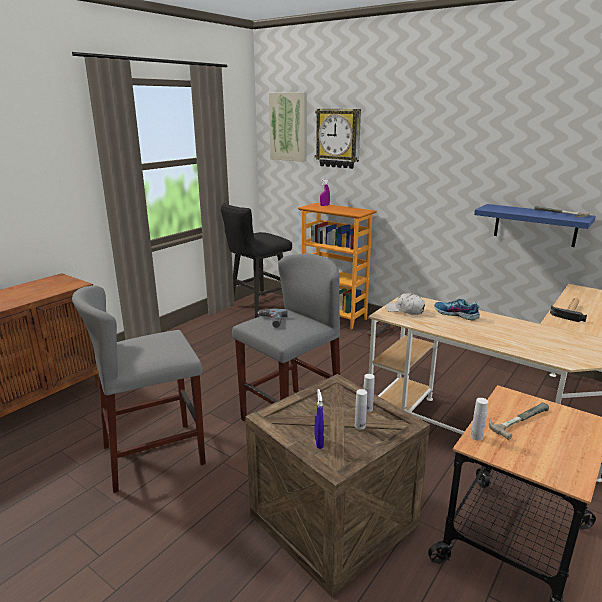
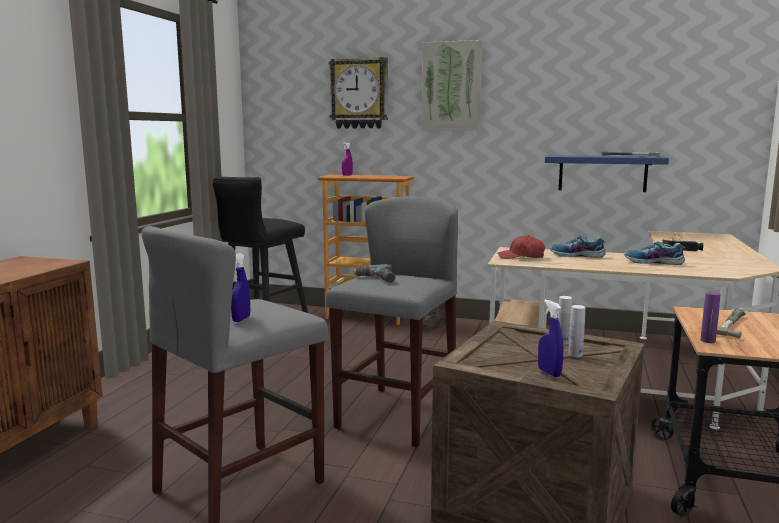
camera: 20 degrees left, 10 degrees down
picture [269,92,307,162] -> picture moved to [422,40,483,131]
white cap [386,293,425,315] -> red cap [498,235,545,259]
white bottle [471,398,488,441] -> purple bottle [701,292,720,343]
none -> blue spray bottle [231,253,250,322]
none -> shoe [624,241,685,265]

